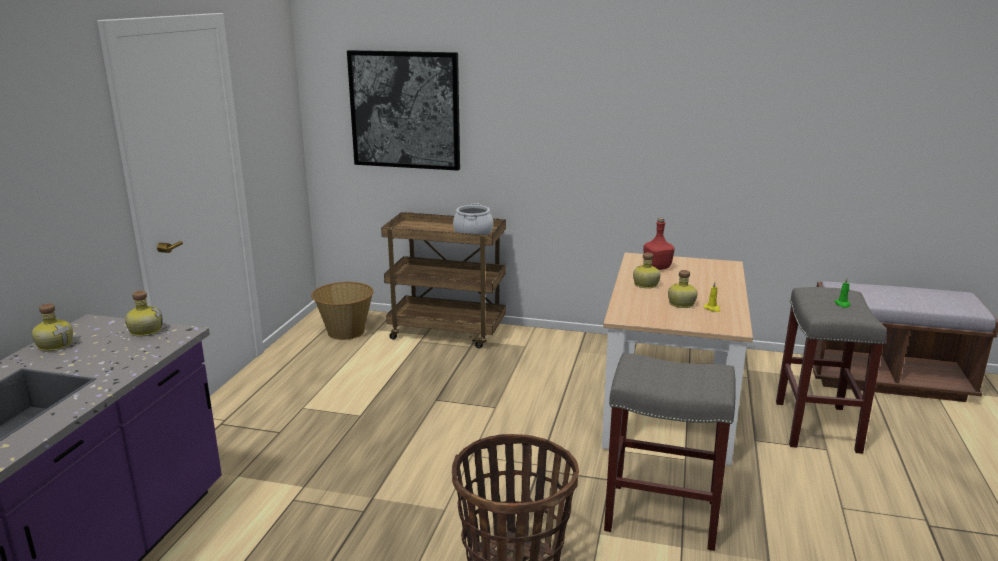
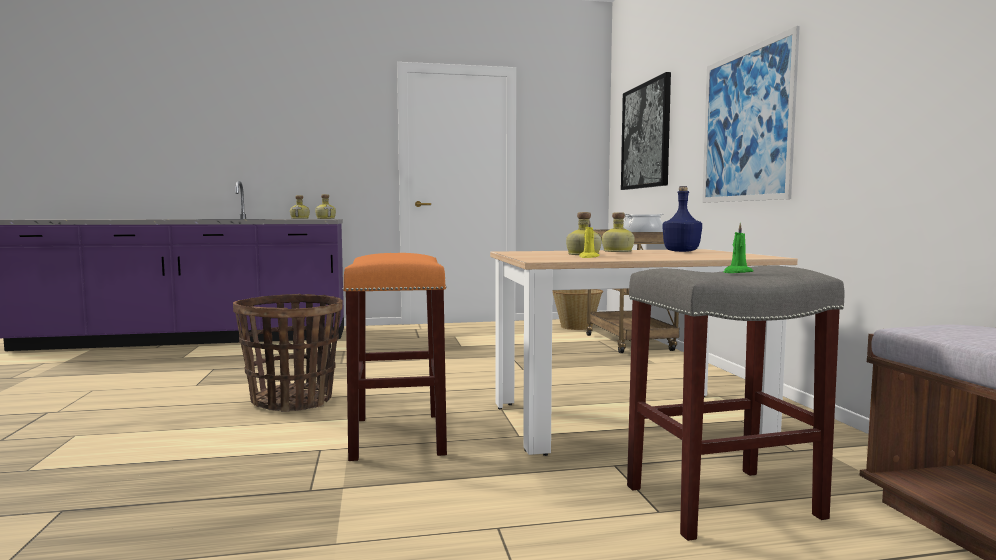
camera: 65 degrees right, 15 degrees down
grey stool [604,353,736,551] -> orange stool [343,253,447,461]
red bottle [643,218,675,270] -> blue bottle [662,186,702,252]
none -> picture [702,26,800,203]

